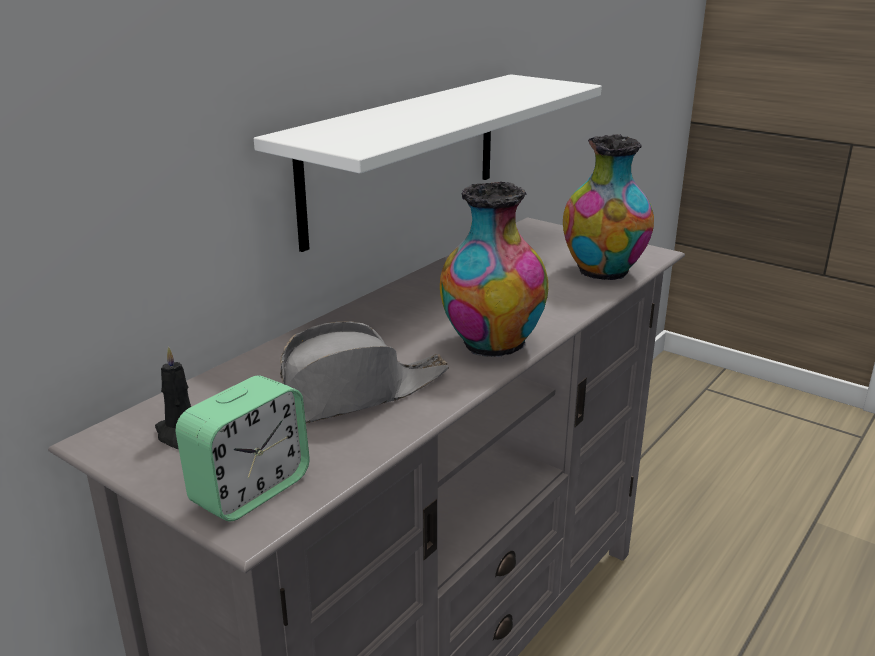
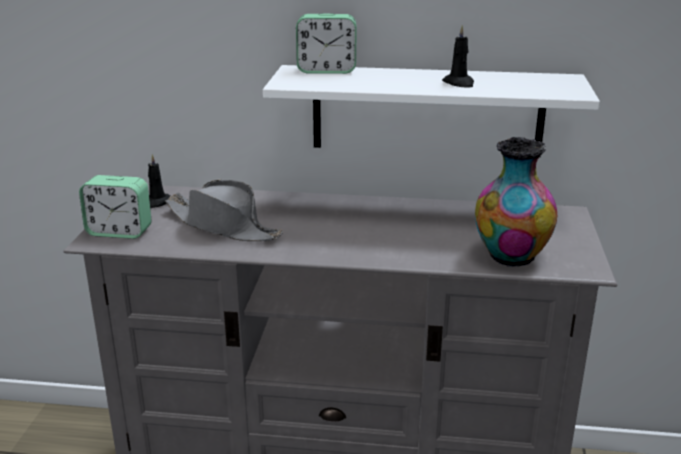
camera: 60 degrees right, 0 degrees up
vase [440,182,549,358] -> none
none -> alarm clock [296,13,357,74]
none -> black candle [442,25,474,88]

